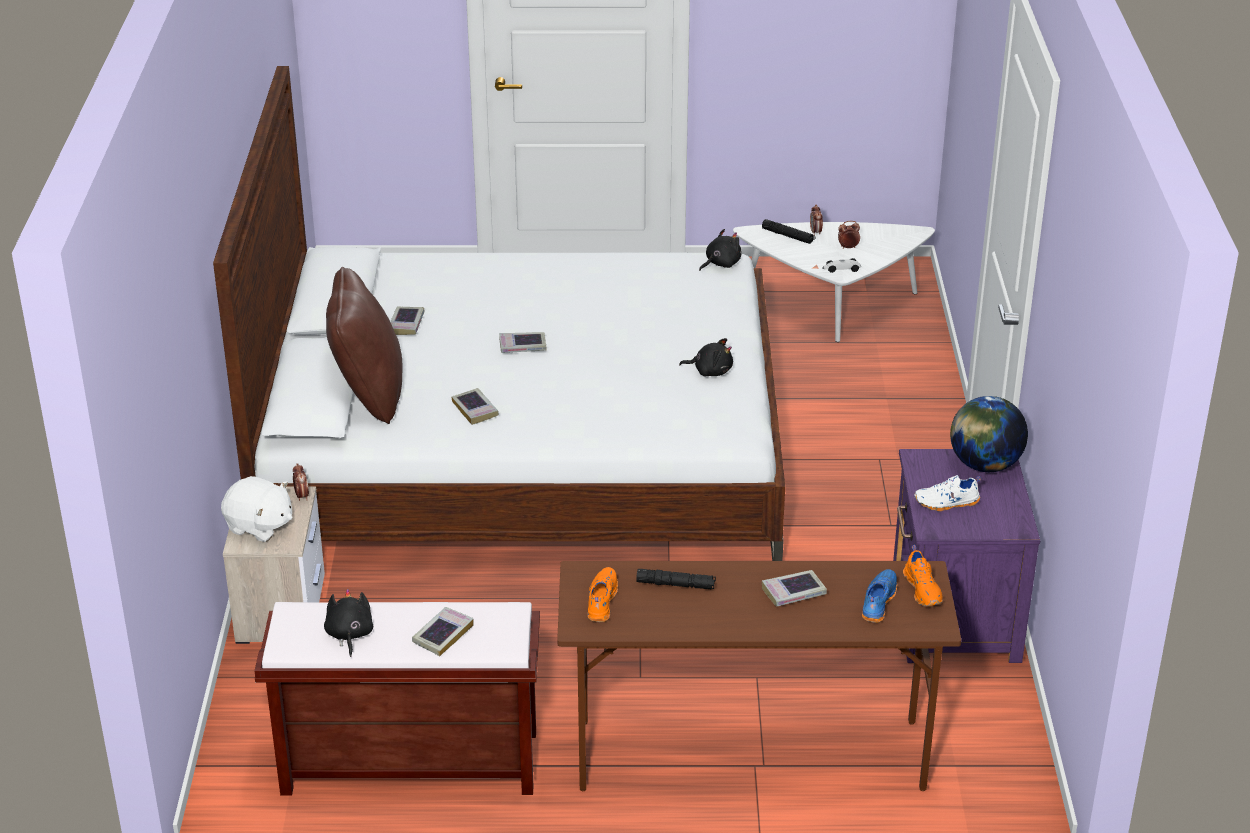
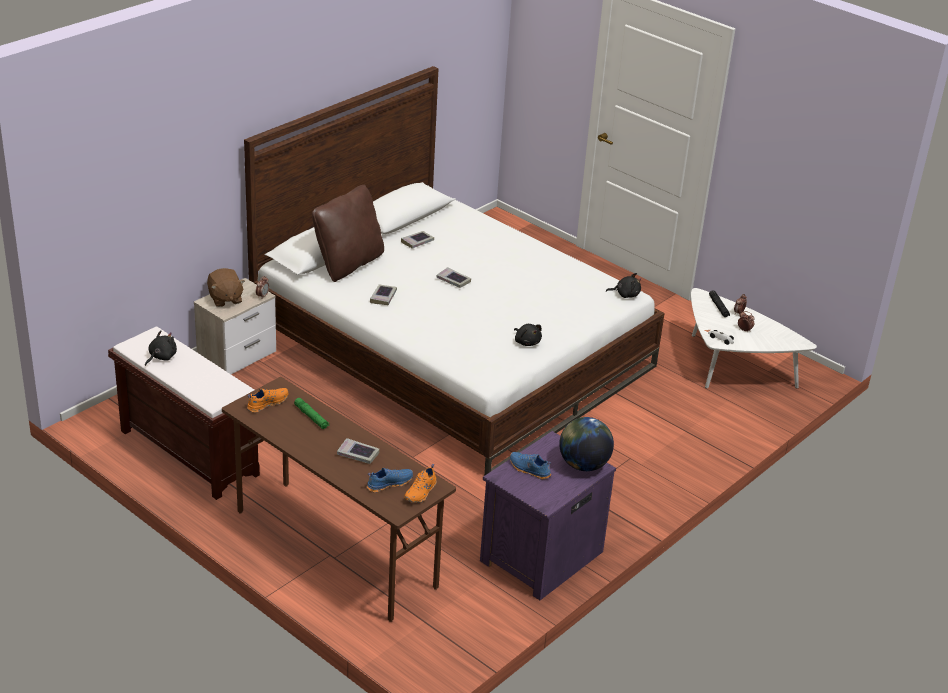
camera: 40 degrees right, 0 degrees up
white plush toy [221,476,292,542] -> brown plush toy [207,268,245,307]
book [412,607,474,656] -> none
black flashlight [636,569,716,589] -> green flashlight [294,398,329,429]
white shoe [914,475,981,511] -> blue shoe [510,452,551,479]

